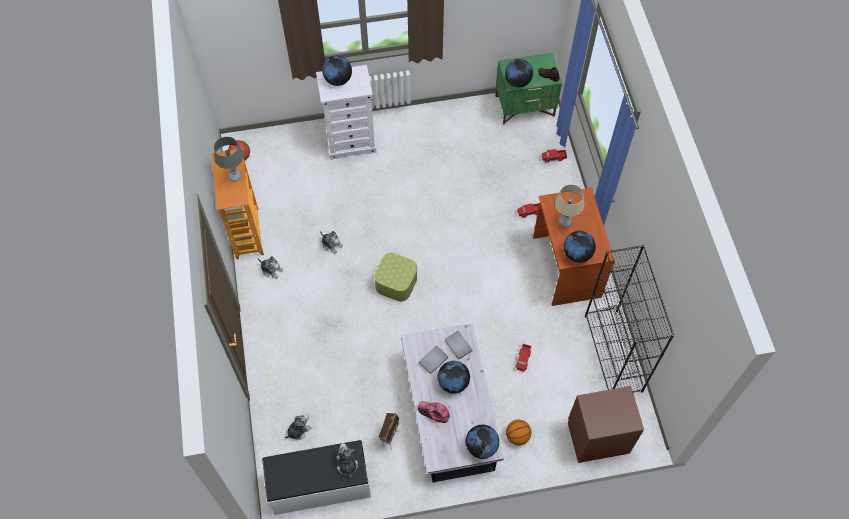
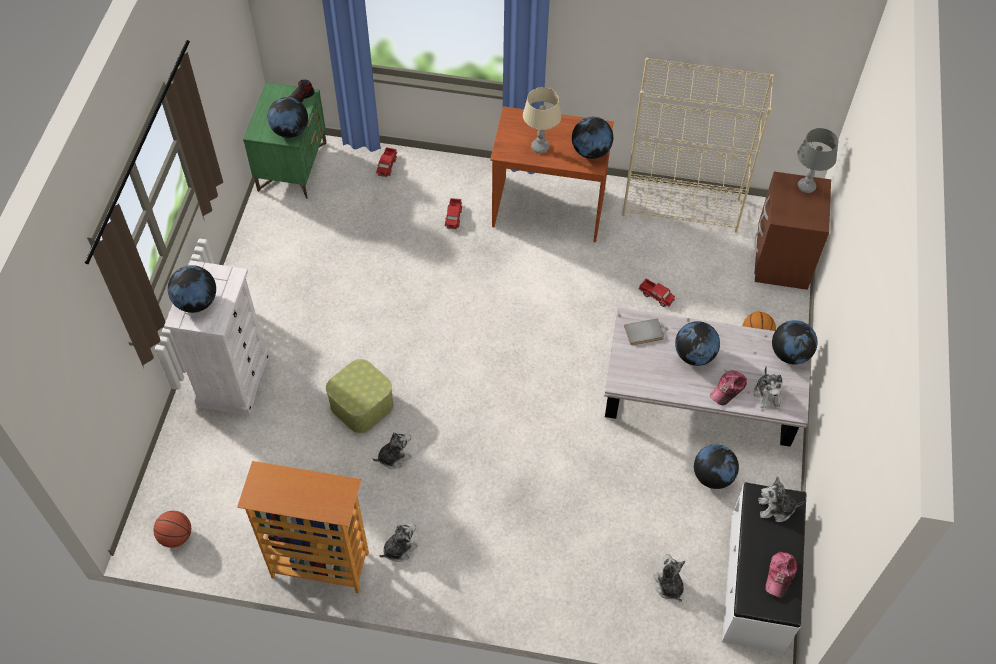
camera: 70 degrees left, 5 degrees down
grey table lamp [214,137,244,182] -> grey table lamp moved to [797,128,838,193]
storage box [374,253,417,302] -> storage box moved to [326,359,394,433]
toy house [378,413,400,447] -> globe [694,444,739,489]
grey book [418,346,448,374] -> none
black bookcase [585,245,674,393] -> beige bookcase [622,58,774,232]
none -> plush toy [754,366,782,408]
none -> cap [765,552,797,598]

